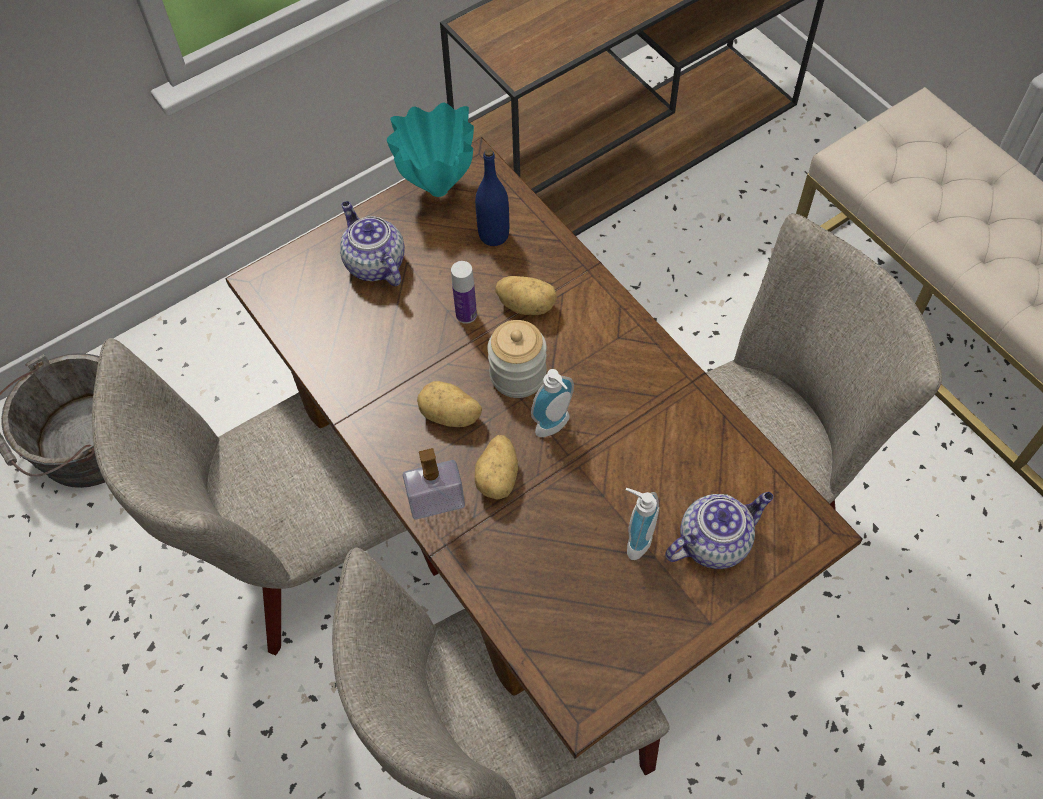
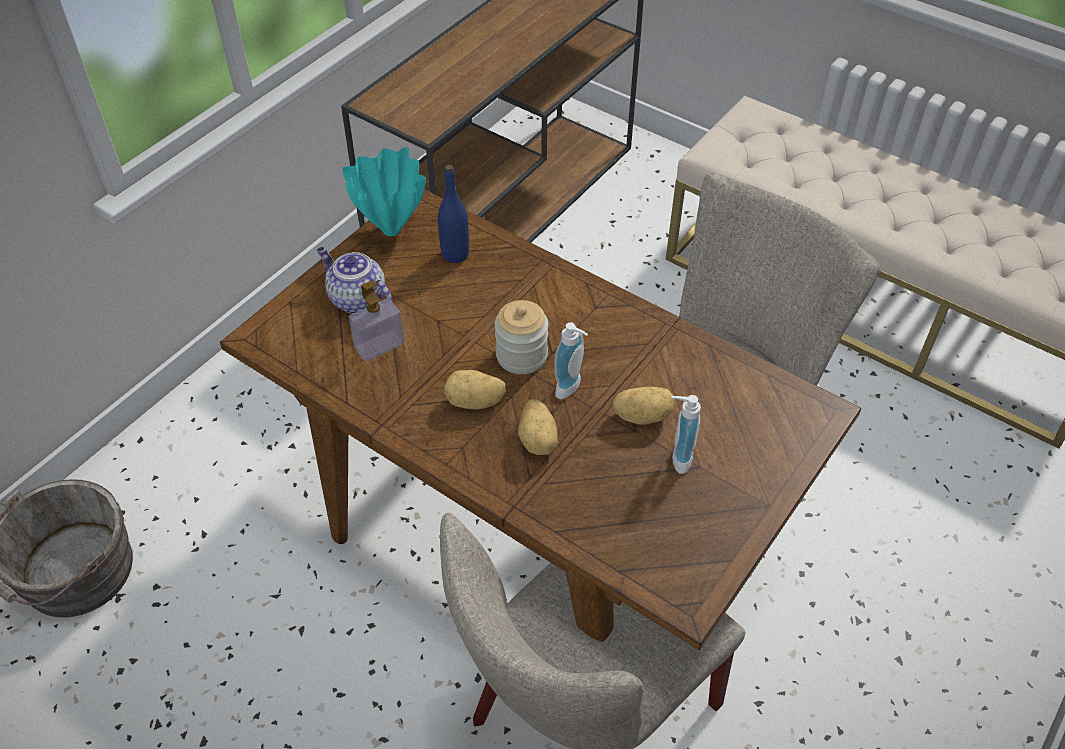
camera: 20 degrees left, 10 degrees down
beige chair [92,338,439,655] -> none
soap dispenser [403,448,465,520] -> soap dispenser moved to [349,280,404,361]
bottle [451,261,477,324] -> none
potato [496,276,557,315] -> potato moved to [613,387,675,425]
teapot [665,492,773,569] -> none

